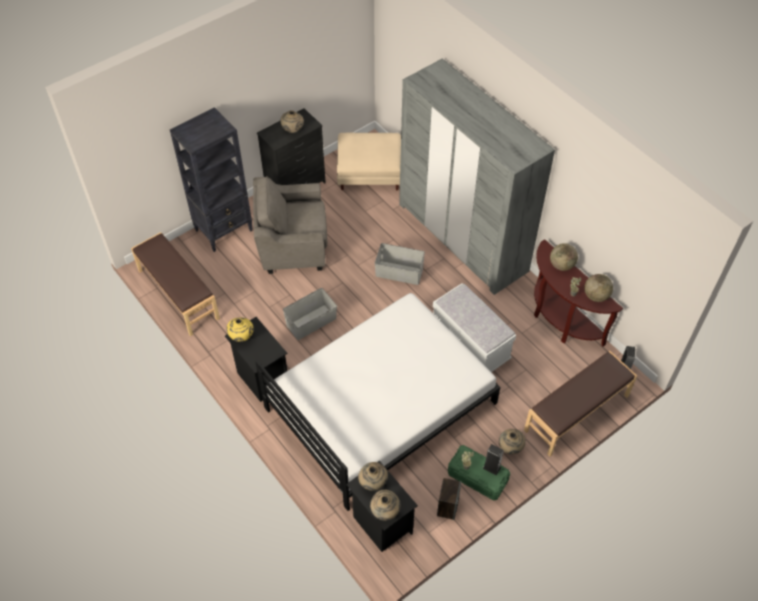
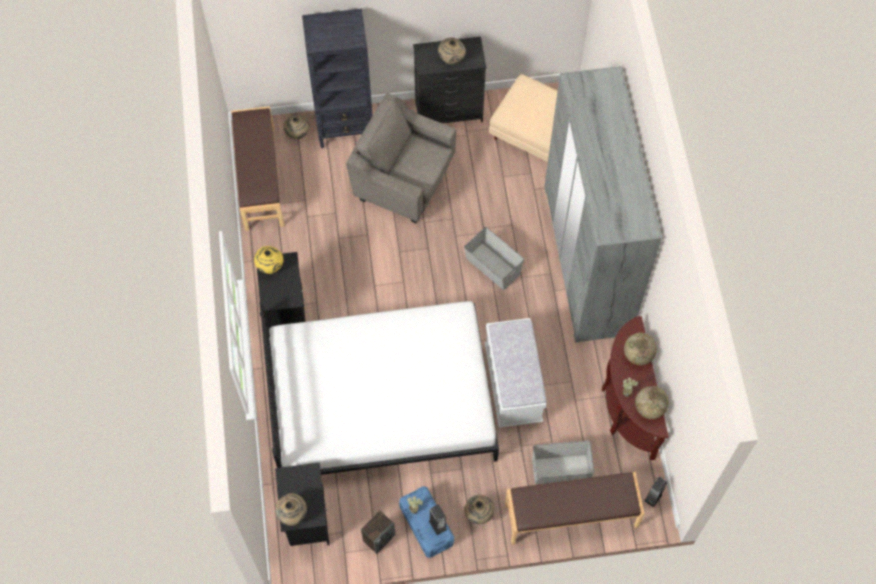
camera: 30 degrees right, 10 degrees up
grey storage box [283,288,337,340] -> grey storage box moved to [532,441,595,484]
beige vase [358,462,388,491] -> beige vase moved to [283,115,310,139]
green storage box [448,445,510,501] -> blue storage box [399,486,454,558]

